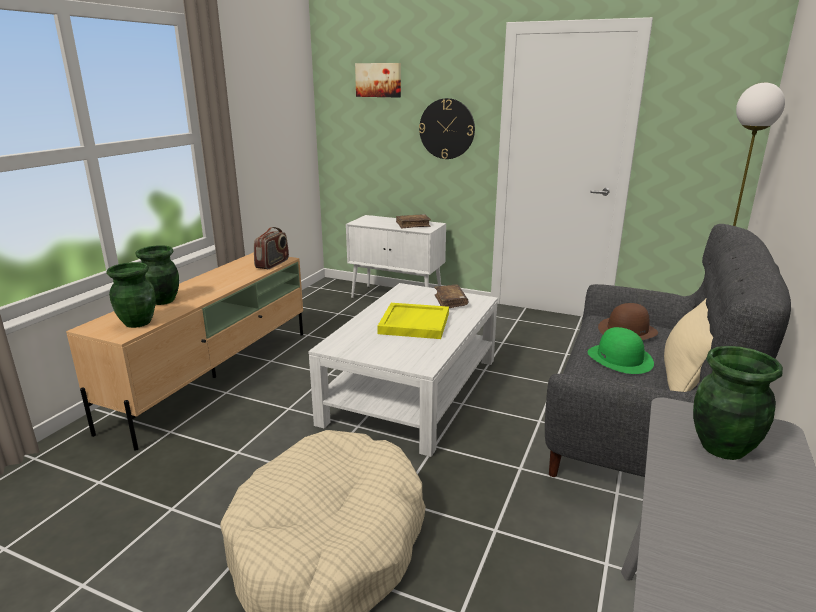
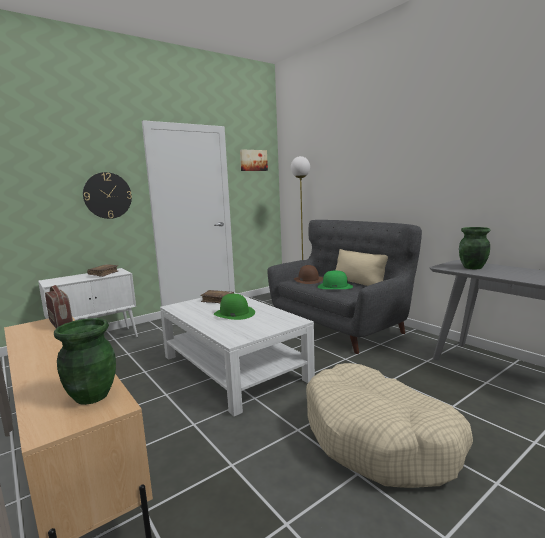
camera: 60 degrees left, 10 degrees down
green vase [136,245,179,305] -> none
picture [355,63,401,98] -> picture moved to [240,149,268,171]
yellow tray [377,303,449,339] -> green hat [214,294,255,320]

